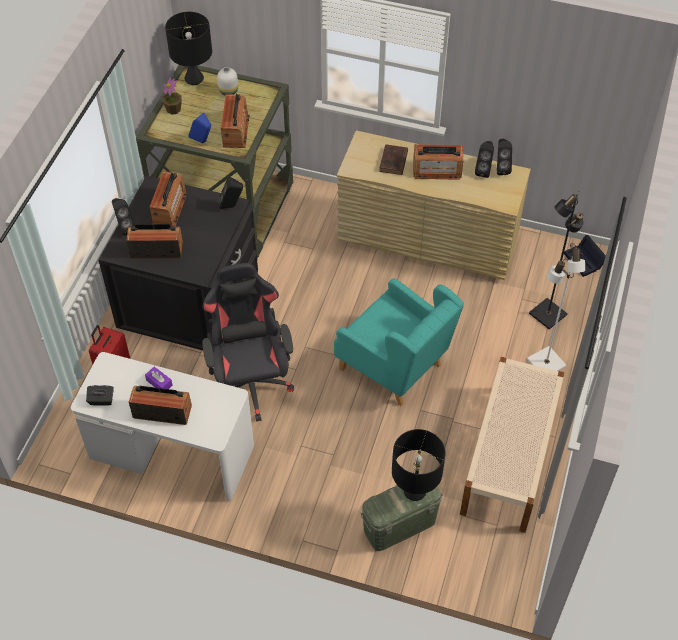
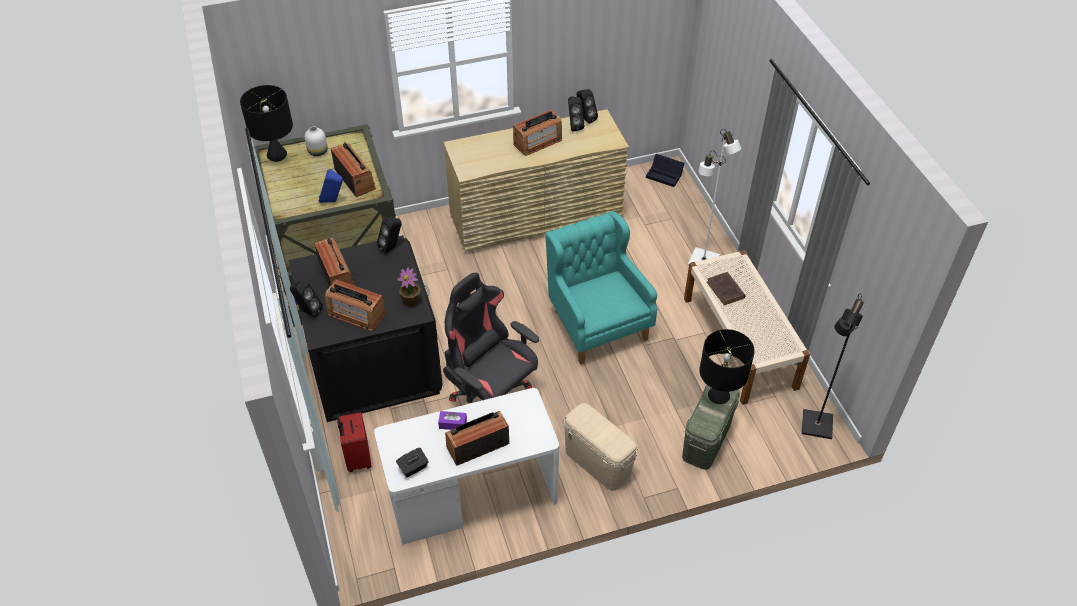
camera: 35 degrees left, 5 degrees down
radio [126,224,183,259] -> radio turned 120 degrees counterclockwise [325,279,386,332]
potted plant [163,77,182,114] -> potted plant moved to [397,267,421,306]
turquoise armchair [334,278,464,406] -> turquoise armchair turned 120 degrees counterclockwise [545,211,657,365]
brown book [379,144,408,175] -> brown book moved to [707,272,746,305]
black floor lamp [529,191,584,330] -> black floor lamp moved to [802,293,866,439]
none -> beige storage box [564,403,637,491]

